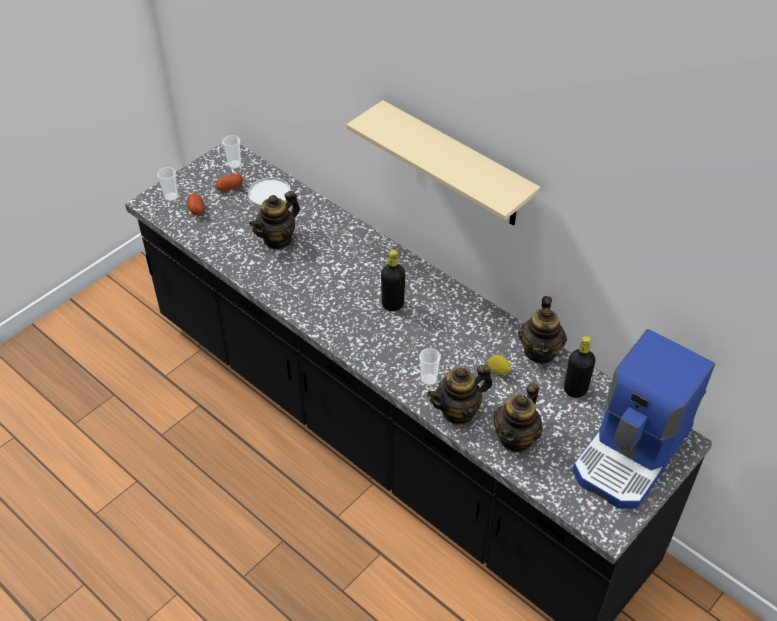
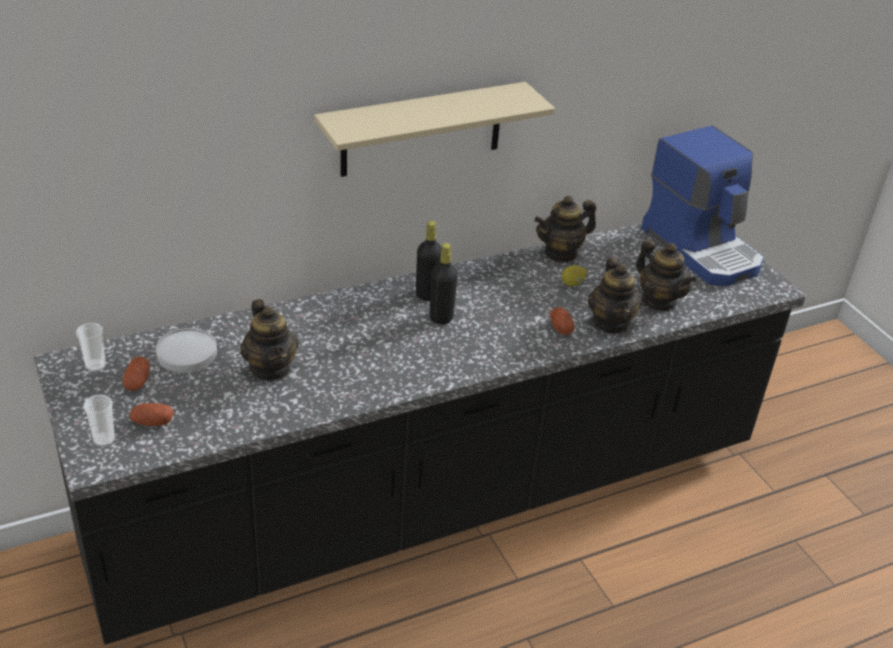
camera: 70 degrees left, 10 degrees down
cup [419,348,441,386] -> potato [550,307,574,335]
teapot [518,296,567,364] -> teapot turned 120 degrees clockwise [534,196,596,262]
black bottle [564,336,596,398] -> black bottle moved to [416,221,442,301]

